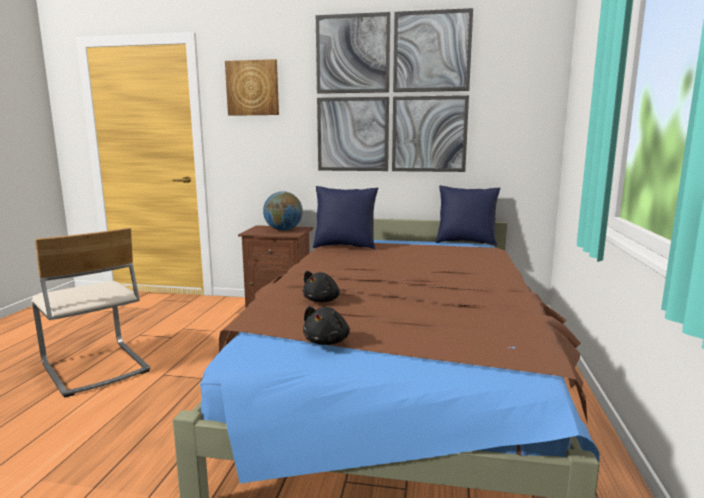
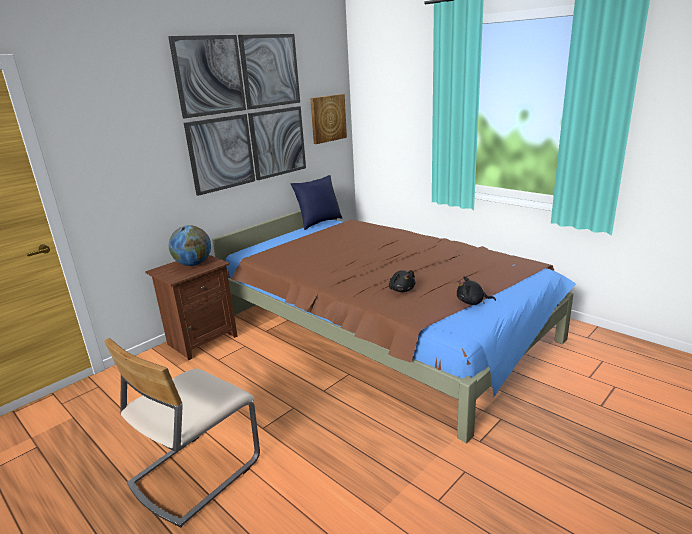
camera: 55 degrees left, 10 degrees up
beige chair [31,228,150,397] -> beige chair turned 135 degrees clockwise [104,338,260,528]
picture [225,59,279,116] -> picture moved to [310,94,347,144]
black plush toy [303,306,350,345] -> black plush toy turned 135 degrees clockwise [457,276,496,305]
blue pillow [313,186,378,249] -> none

